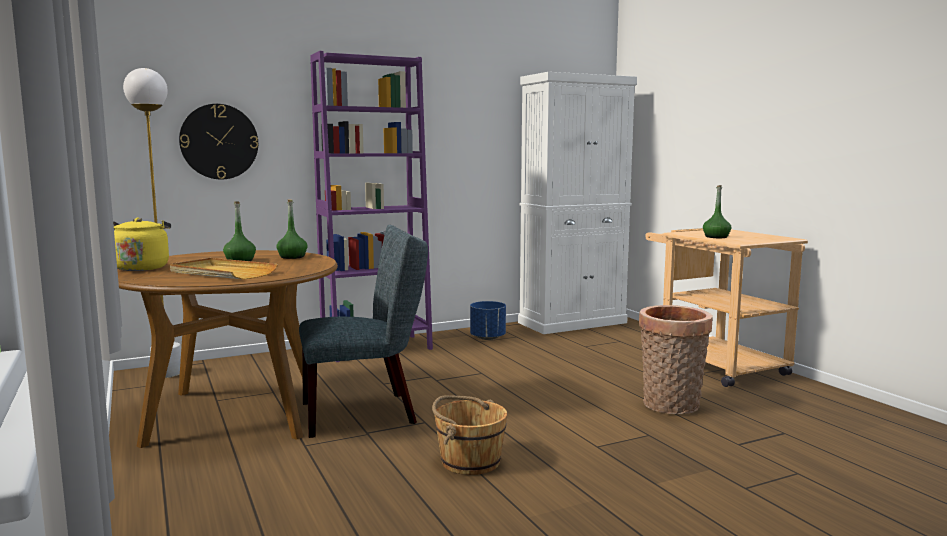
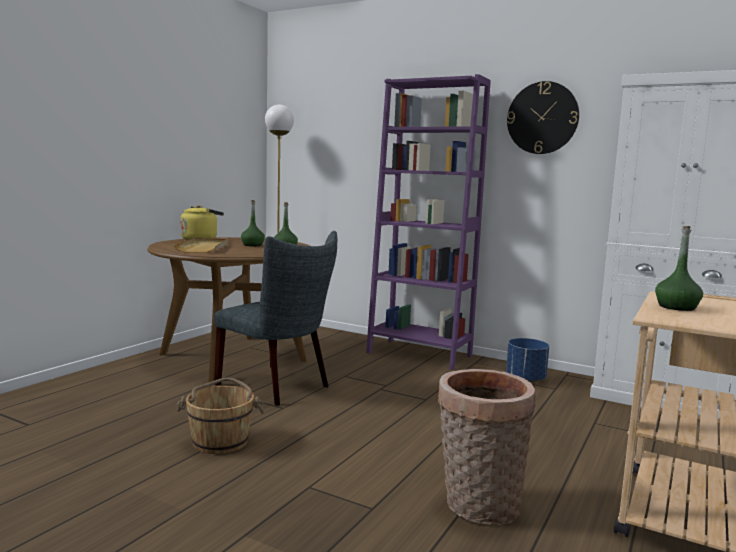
camera: 55 degrees right, 0 degrees up
wall clock [179,104,258,180] -> wall clock moved to [507,81,579,154]

